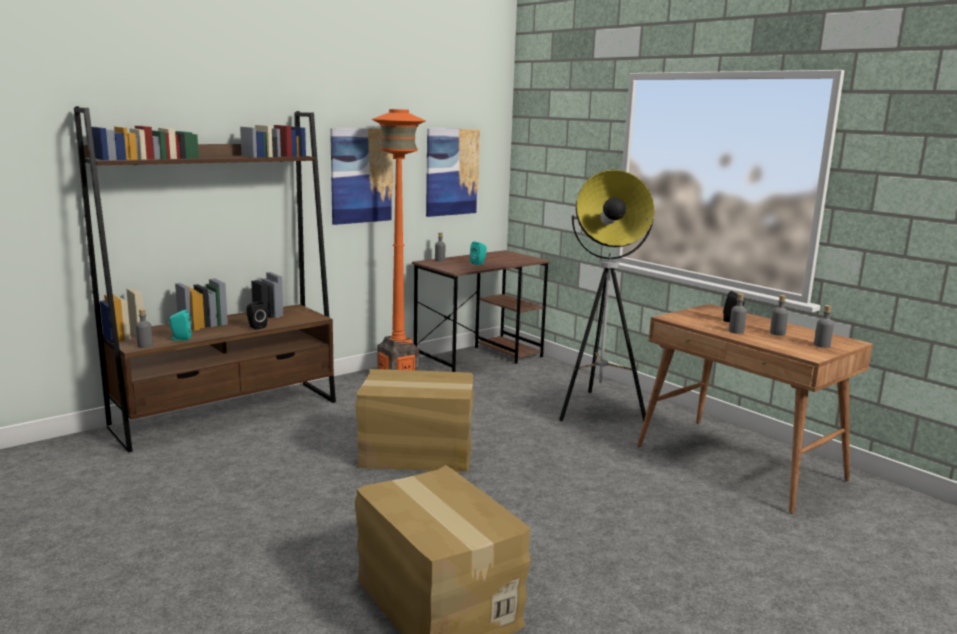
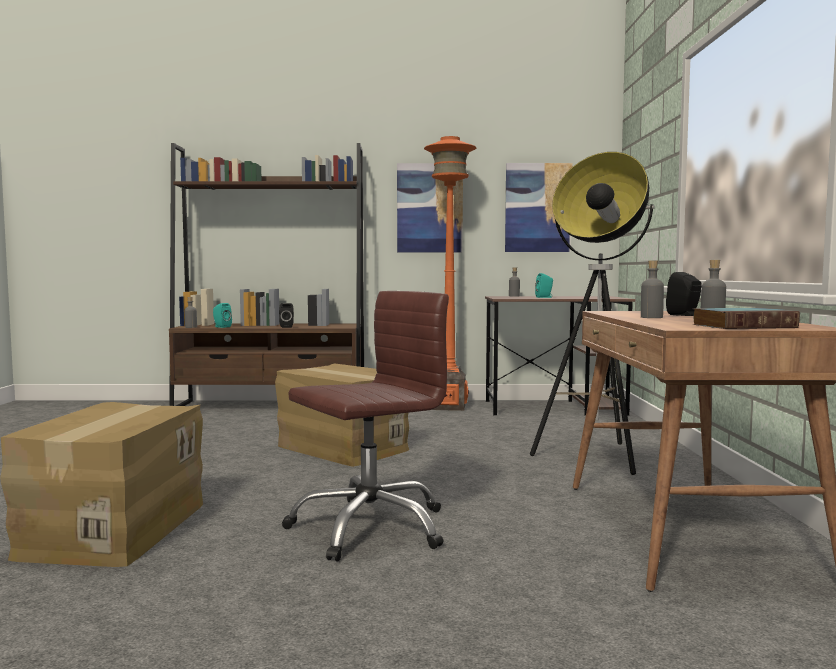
camera: 40 degrees right, 10 degrees down
grey bottle [814,305,834,348] -> book [692,308,800,329]
none -> brown office chair [282,291,449,562]

